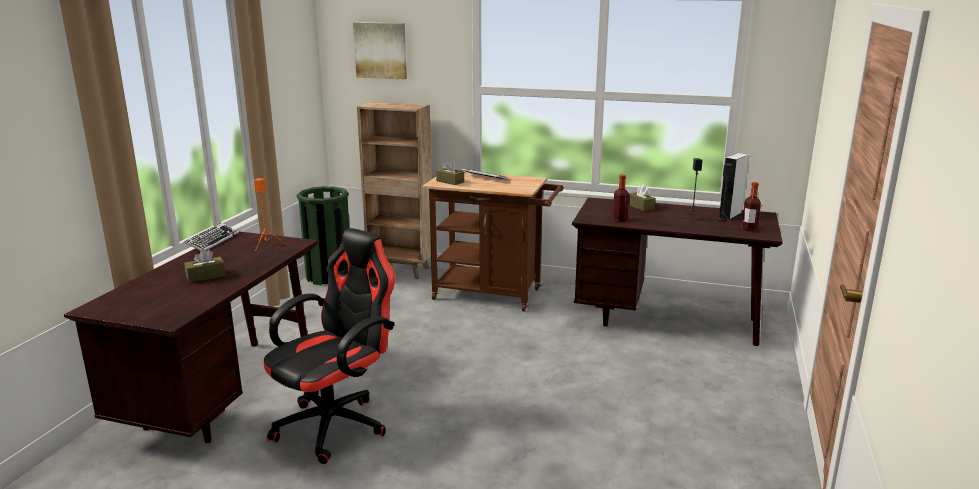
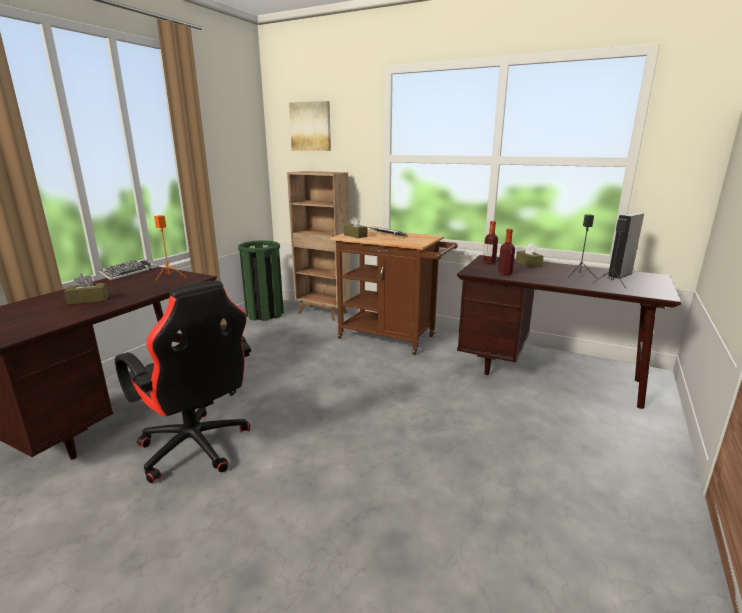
camera: 10 degrees right, 0 degrees up
black office chair [263,228,395,464] -> black office chair turned 90 degrees clockwise [115,281,251,483]
bottle [742,182,761,231] -> bottle moved to [483,221,498,264]

